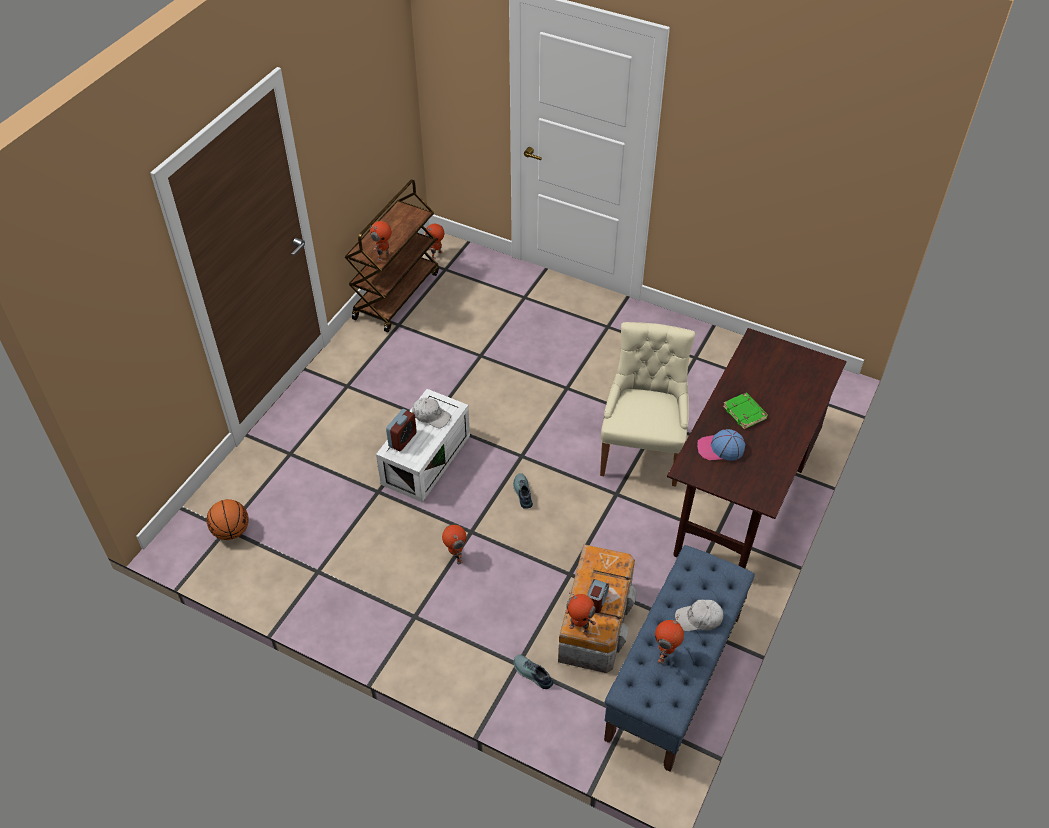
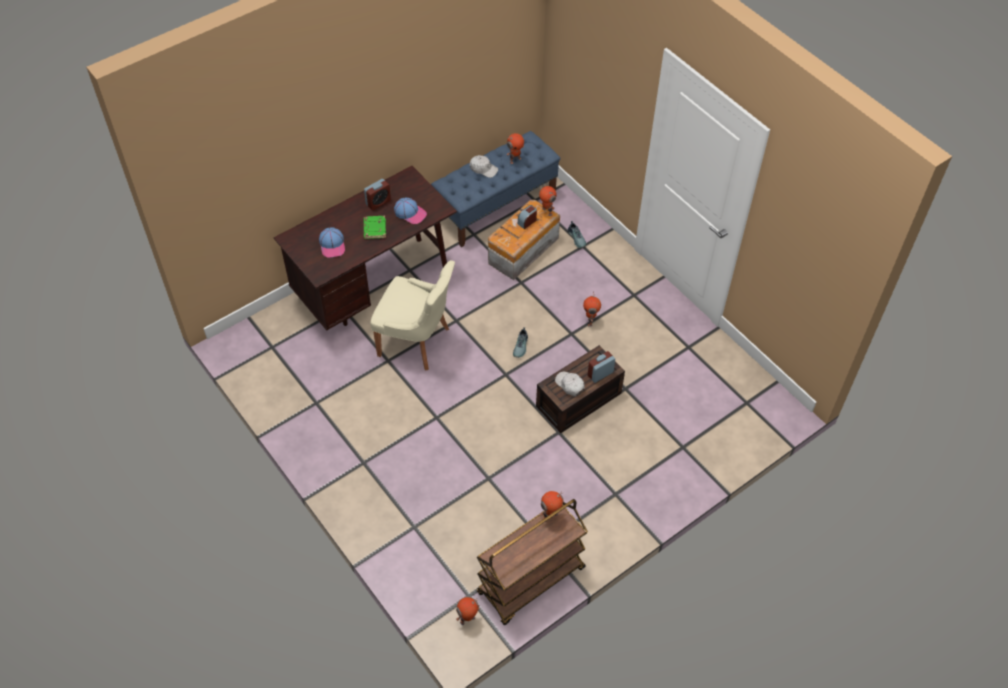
camera: 155 degrees left, 5 degrees up
basketball [207,499,249,540] -> none
white storage box [376,389,470,502] -> brown storage box [536,345,625,433]
beige chair [600,322,695,487] -> beige chair turned 105 degrees counterclockwise [370,260,455,371]
none -> cap [319,227,345,258]
none -> alarm clock [364,179,391,210]

